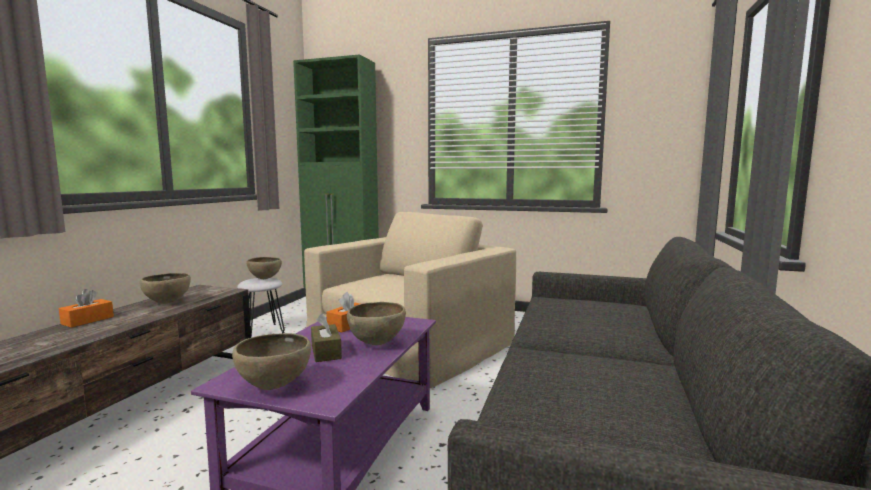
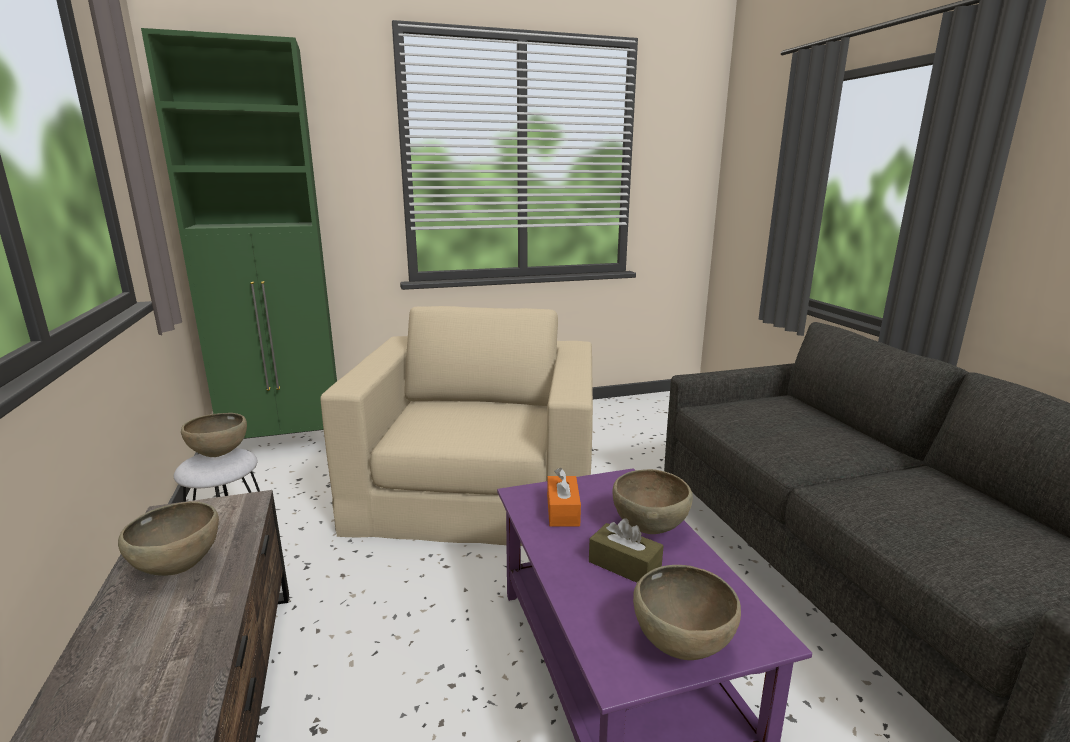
camera: 35 degrees left, 10 degrees up
orange tissue box [59,289,114,328] -> none

